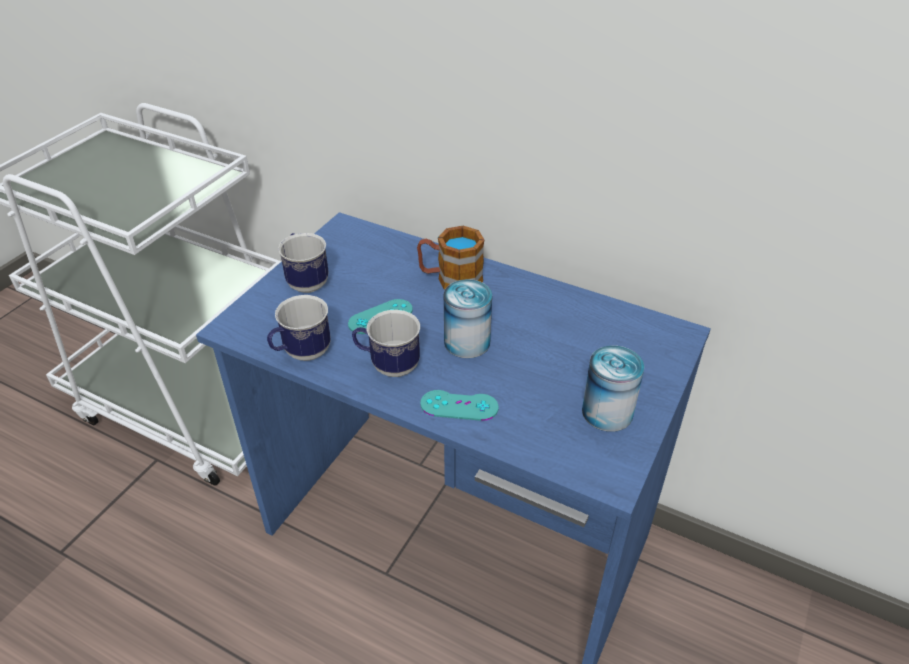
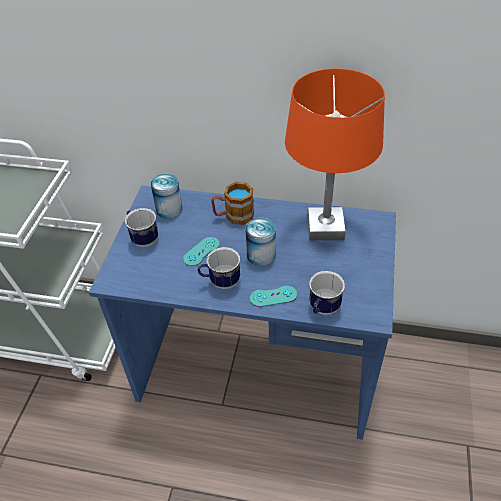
camera: 15 degrees left, 5 degrees up
mug [267,295,331,361] -> mug moved to [309,271,345,315]
can [582,345,644,432] -> can moved to [151,174,183,219]
none -> orange table lamp [285,68,385,240]

